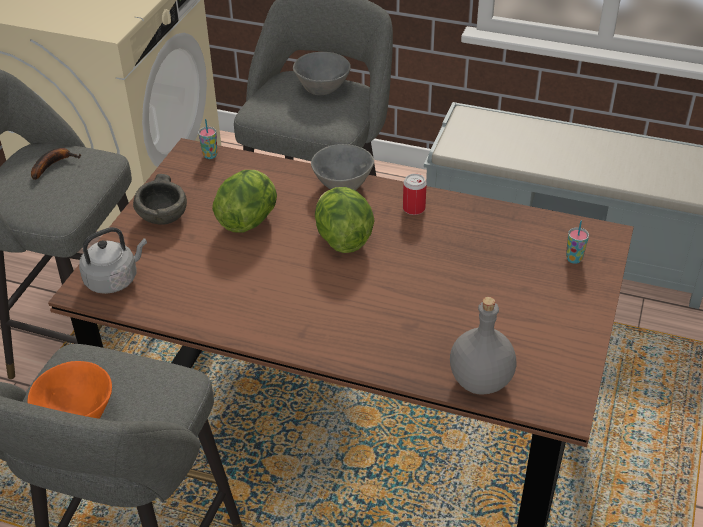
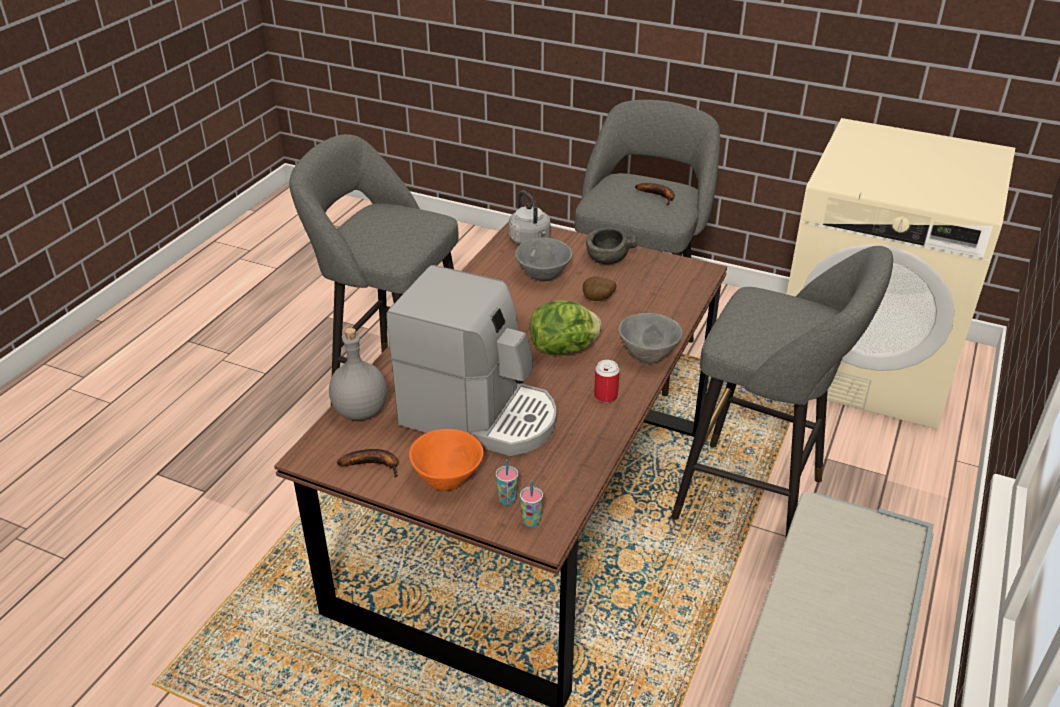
camera: 95 degrees right, 5 degrees down
orange bowl [28,361,112,419] -> orange bowl moved to [409,429,484,491]
cup [198,119,217,159] -> cup moved to [520,480,543,527]
lettuce [212,170,277,233] -> potato [583,276,616,301]
grey bowl [293,52,351,95] -> grey bowl moved to [515,237,572,282]
none -> banana [337,449,398,478]
none -> coffee machine [386,265,557,456]

